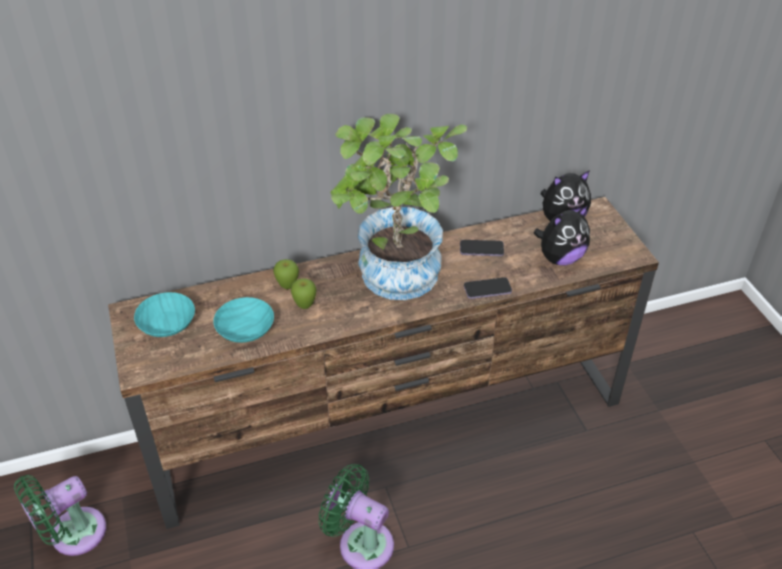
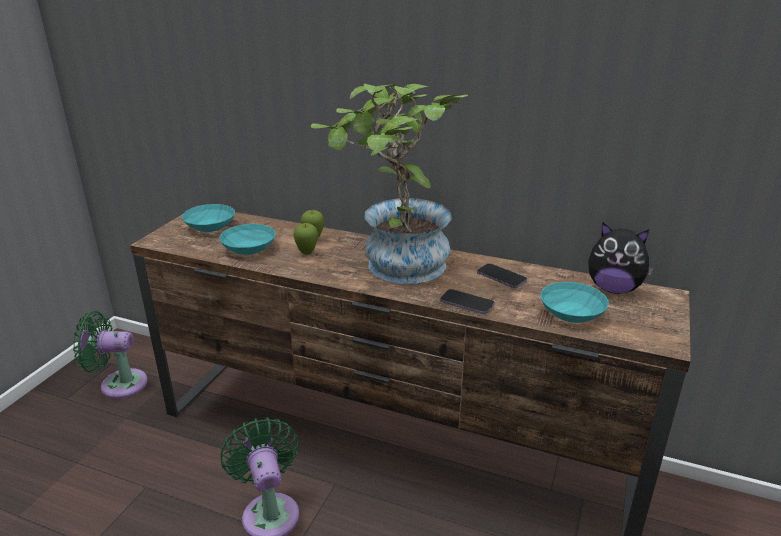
camera: 40 degrees right, 15 degrees down
plush toy [533,205,590,265] -> turquoise bowl [540,282,609,323]

